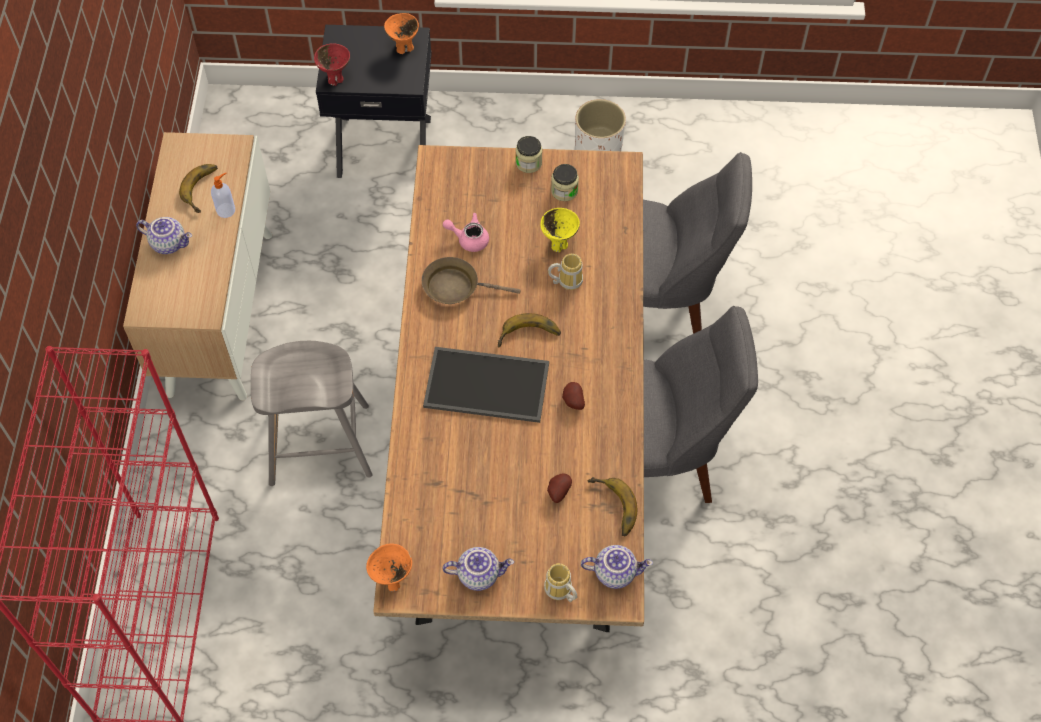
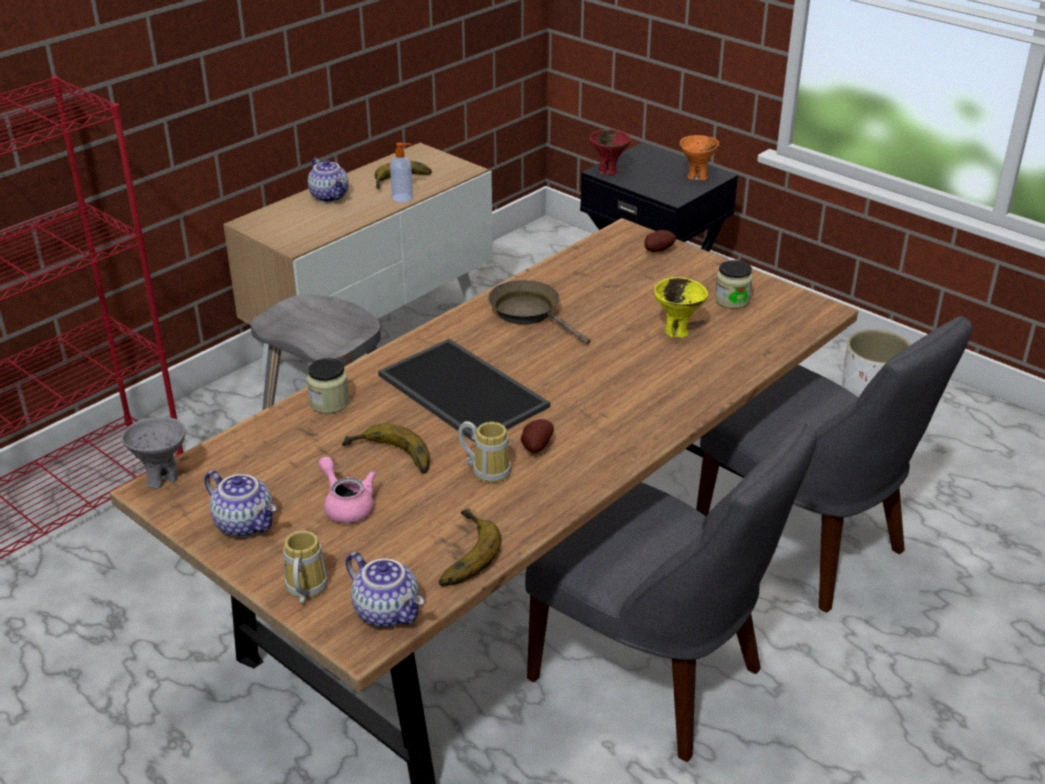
camera: 40 degrees right, 25 degrees down
orange bowl [366,543,412,591] -> grey bowl [121,417,185,489]
pink teapot [443,213,489,252] -> pink teapot moved to [318,456,376,523]
banana [498,313,561,347] -> banana moved to [342,423,430,474]
jar [516,136,542,173] -> jar moved to [307,358,350,414]
potato [547,474,572,503] -> potato moved to [644,230,676,252]
mug [548,254,583,290] -> mug moved to [458,421,511,483]

